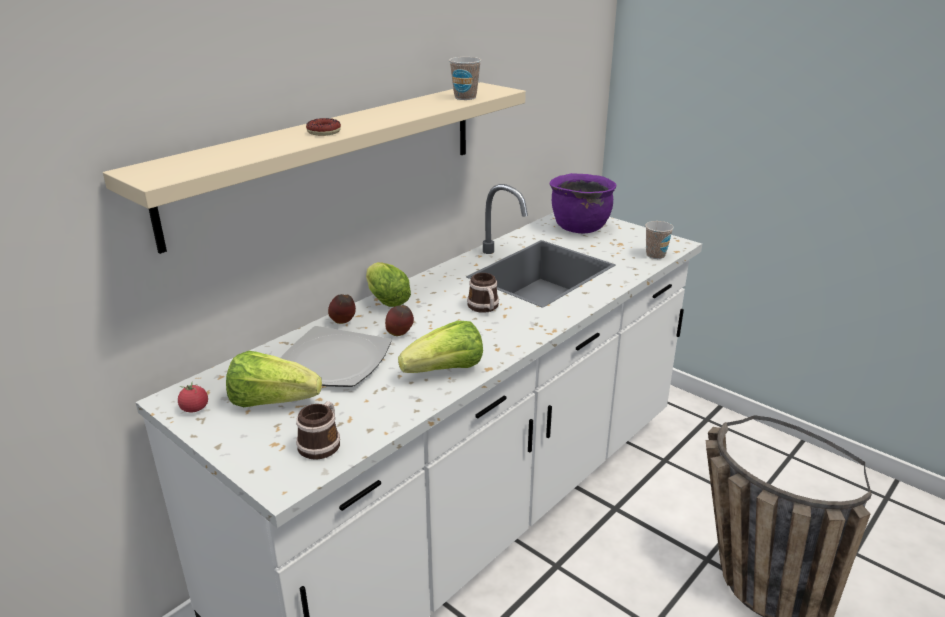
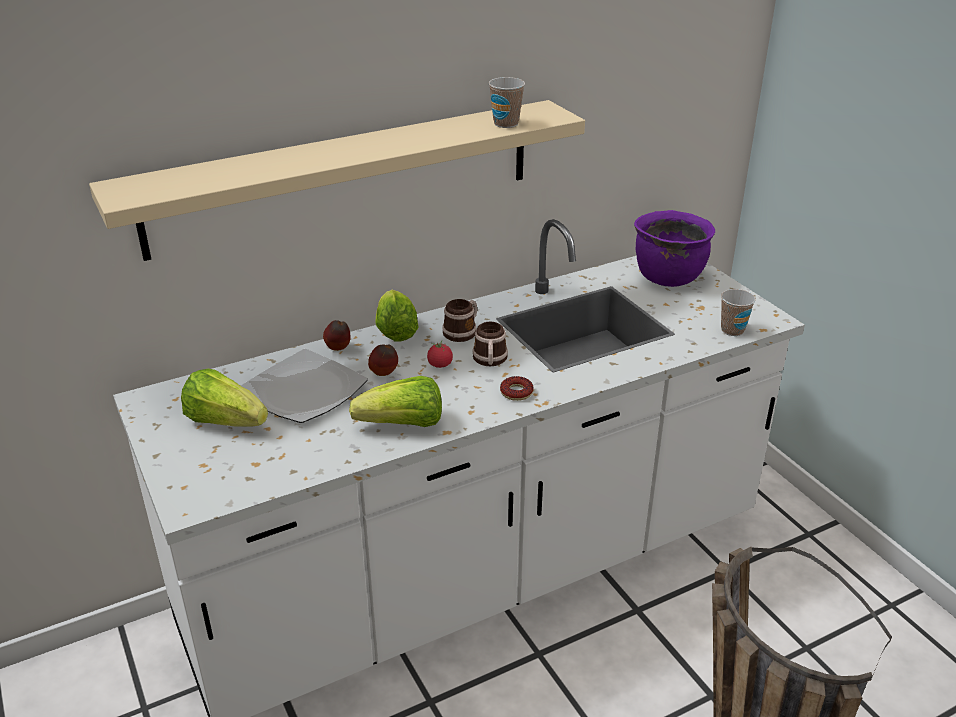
camera: 20 degrees right, 5 degrees up
tomato [178,382,208,412] -> tomato moved to [427,341,453,368]
mug [296,401,340,460] -> mug moved to [442,299,477,342]
donut [306,118,341,136] -> donut moved to [500,376,534,401]

